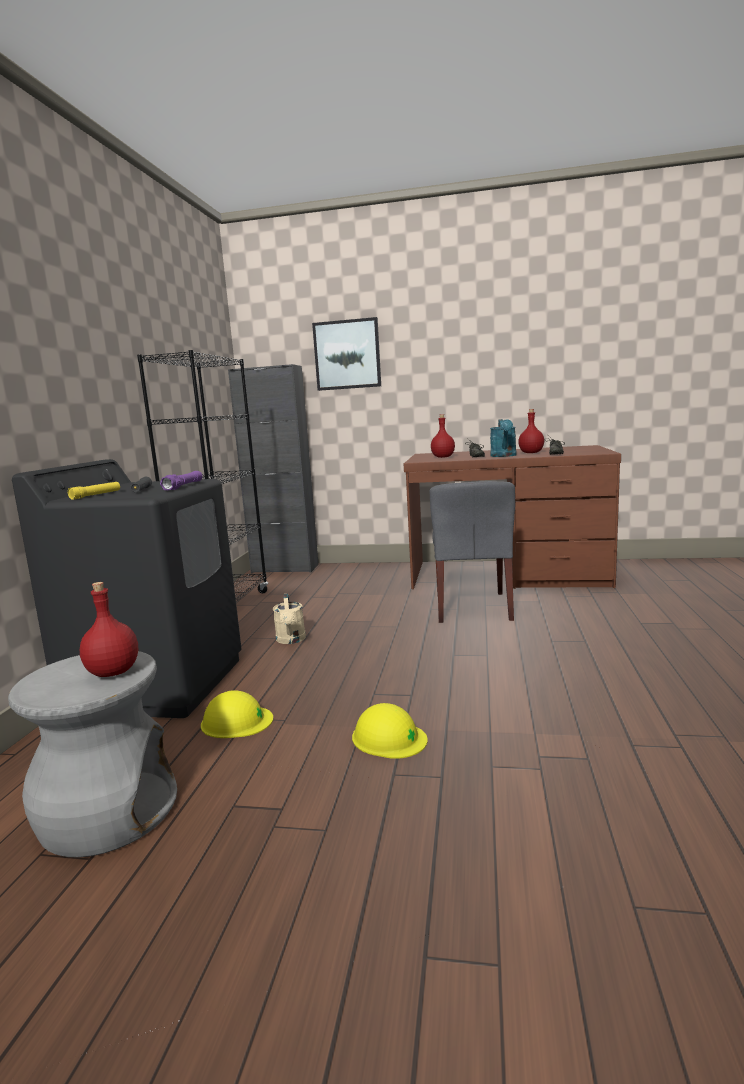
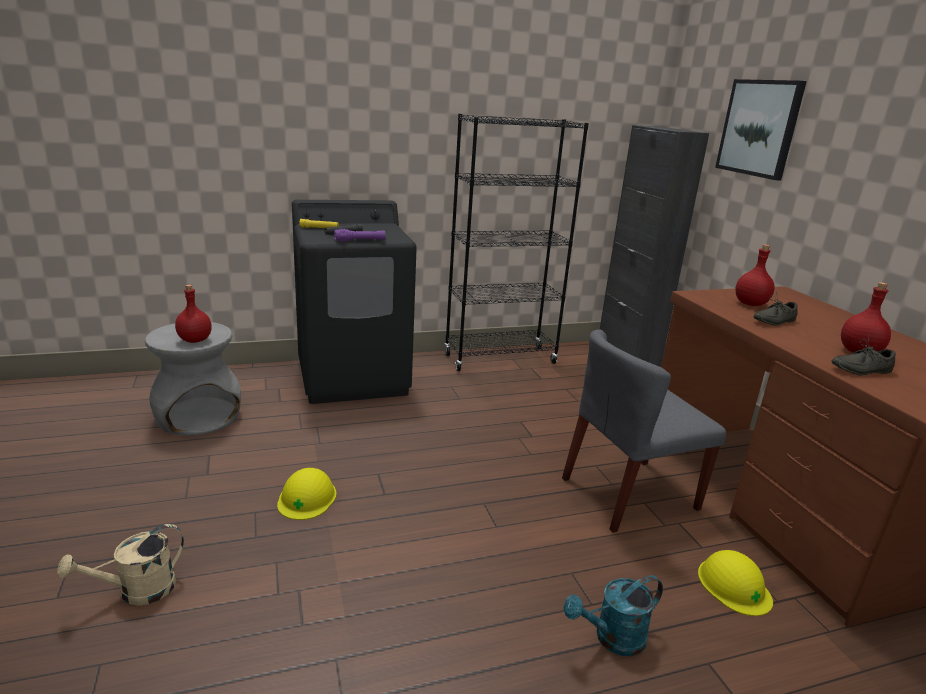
camera: 60 degrees right, 10 degrees up
yellow hard hat [201,690,273,738] -> yellow hard hat moved to [698,550,773,616]
beige watering can [273,593,306,644] -> beige watering can moved to [57,524,184,606]
turquoise watering can [490,419,517,457] -> turquoise watering can moved to [563,575,663,656]

